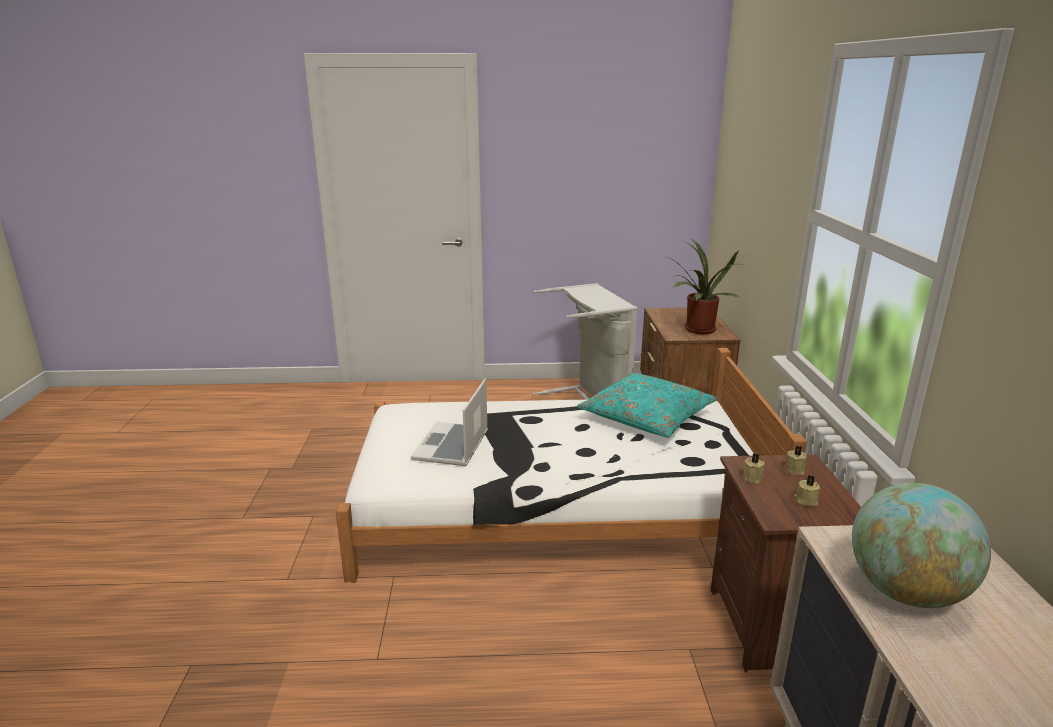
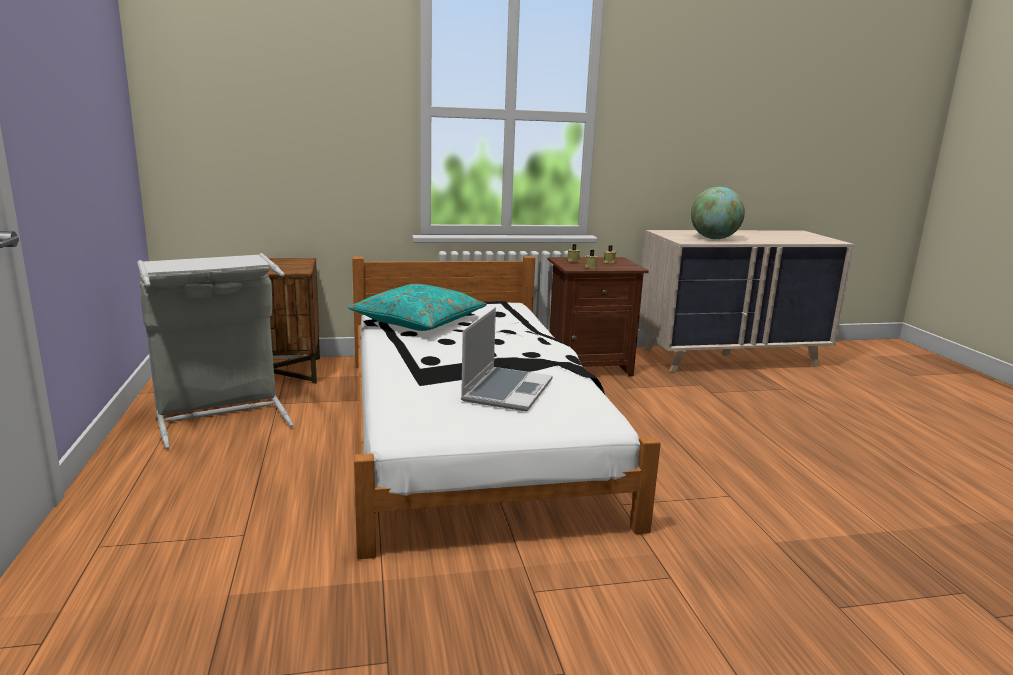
camera: 100 degrees left, 5 degrees down
laptop [411,378,488,466] -> laptop turned 75 degrees counterclockwise [461,307,553,412]
potted plant [666,238,745,334] -> none

